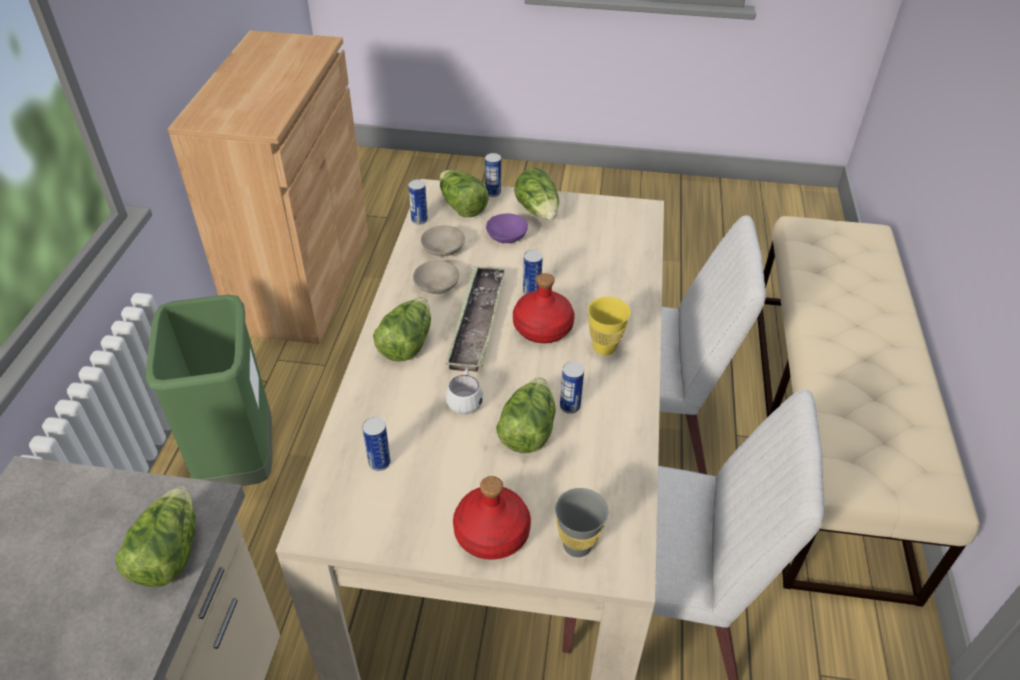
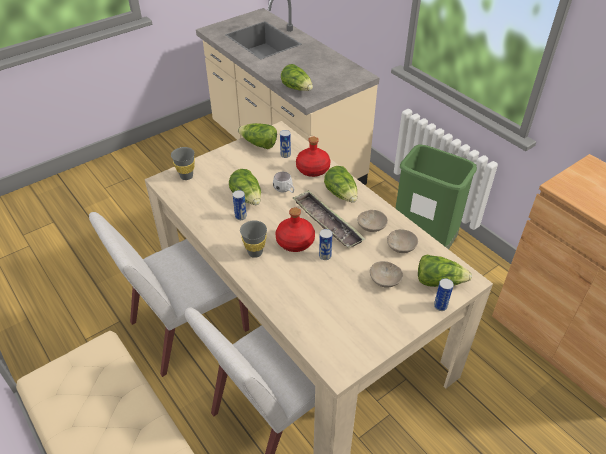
camera: 135 degrees right, 0 degrees up
can [408,180,428,225] -> none
red bottle [453,476,531,560] -> red bottle moved to [296,137,330,177]
purple bowl [486,214,528,243] -> beige bowl [370,261,403,288]
lettuce [514,168,559,220] -> lettuce moved to [238,123,277,149]
yellow cup [588,297,631,355] -> grey cup [240,220,267,258]

